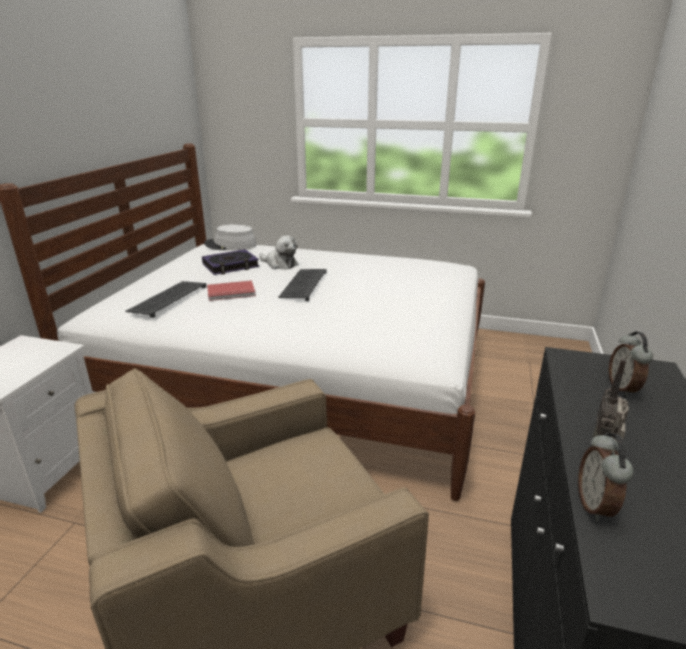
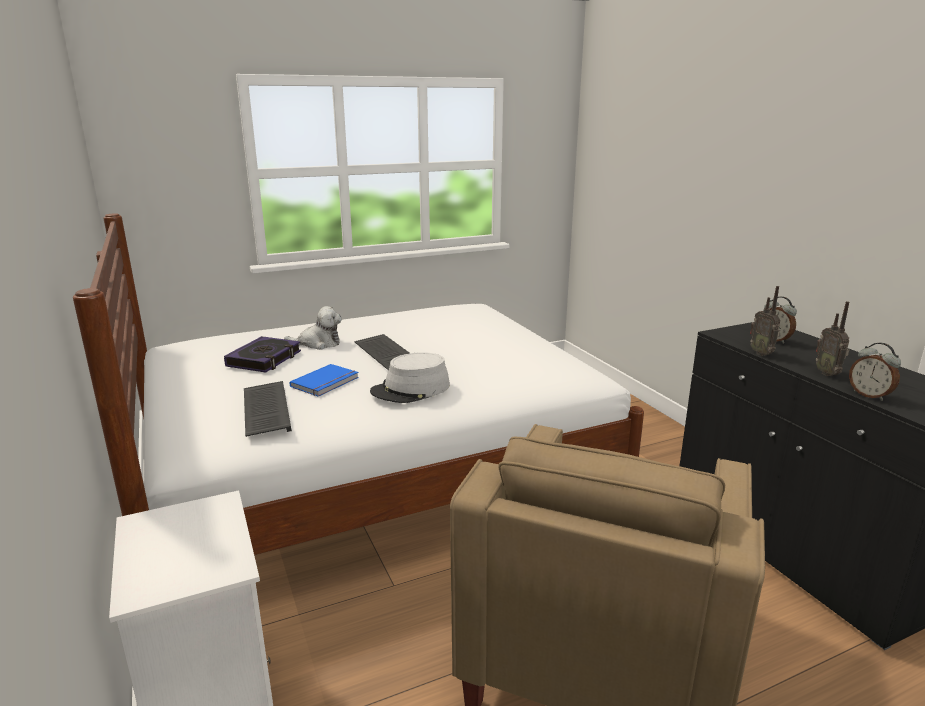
camera: 40 degrees left, 5 degrees down
grey hat [204,225,257,250] -> grey hat moved to [370,352,450,403]
red book [207,280,256,301] -> blue book [290,364,359,397]
none -> radio [750,286,780,356]

